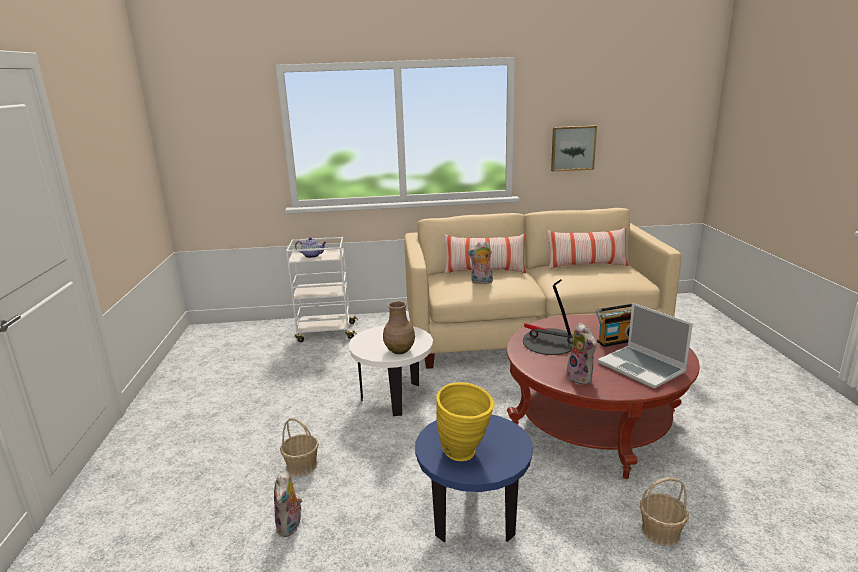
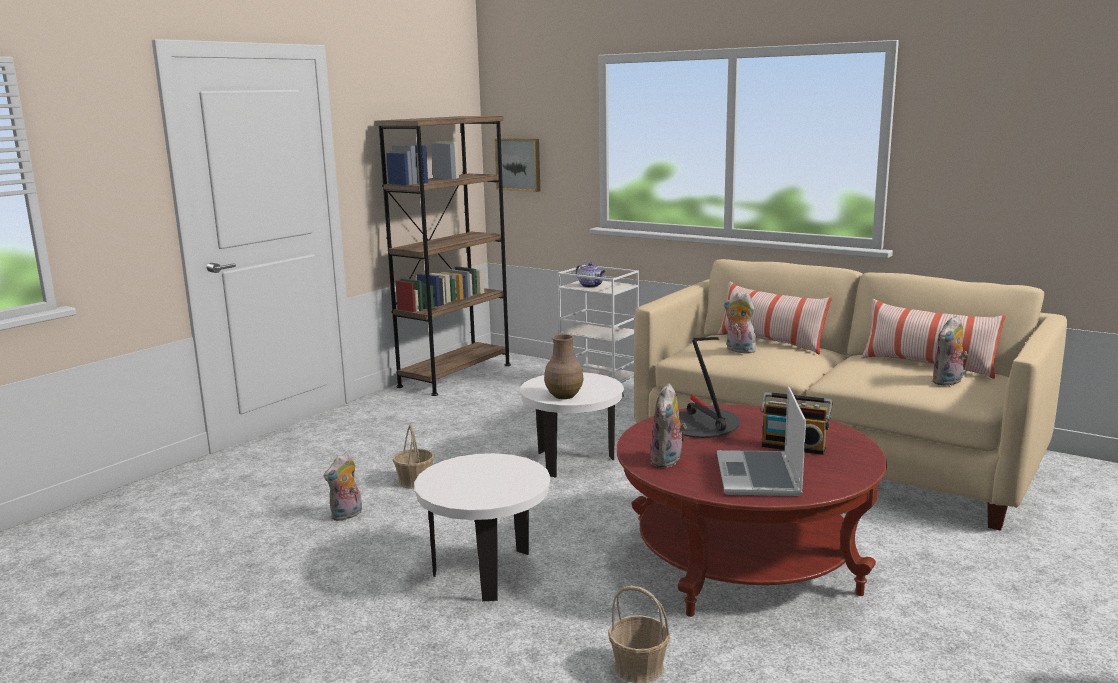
camera: 40 degrees right, 5 degrees down
blue side table [415,414,533,542] -> white side table [414,453,551,601]
yellow vase [436,382,495,461] -> none
picture [551,126,597,172] -> picture moved to [495,138,540,192]
none -> brown bookcase [375,116,511,396]
none -> plush toy [932,315,968,386]

